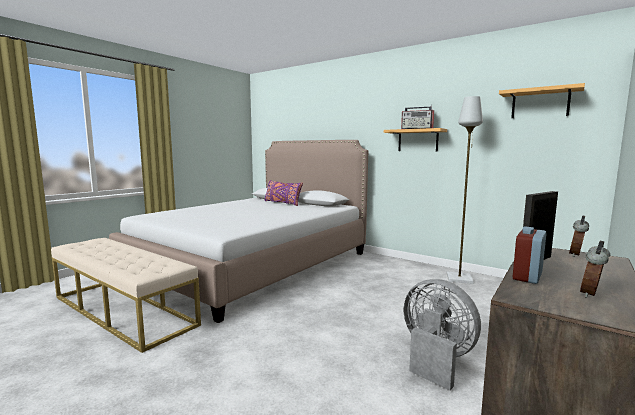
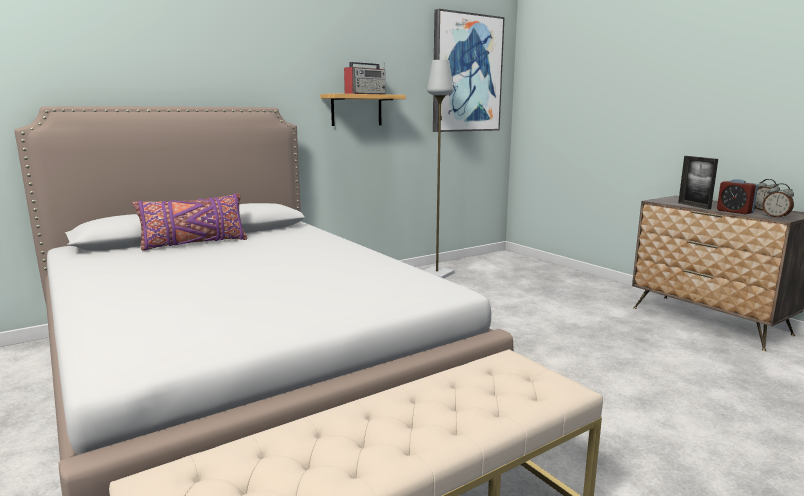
camera: 70 degrees left, 5 degrees up
grey fan [403,279,481,390] -> none
shelf [499,83,585,118] -> picture [433,9,505,132]
alarm clock [569,215,589,257] -> alarm clock moved to [762,183,794,218]

